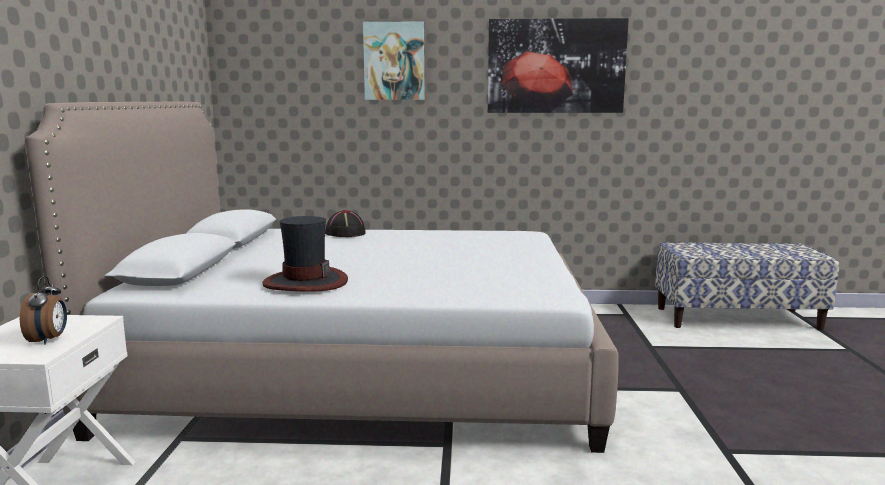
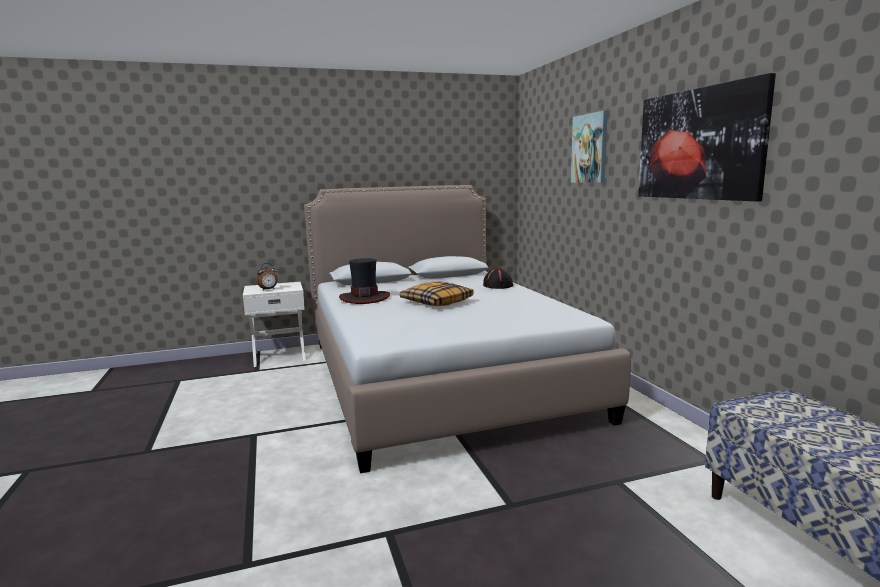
camera: 70 degrees right, 0 degrees up
none -> pillow [400,282,474,306]

